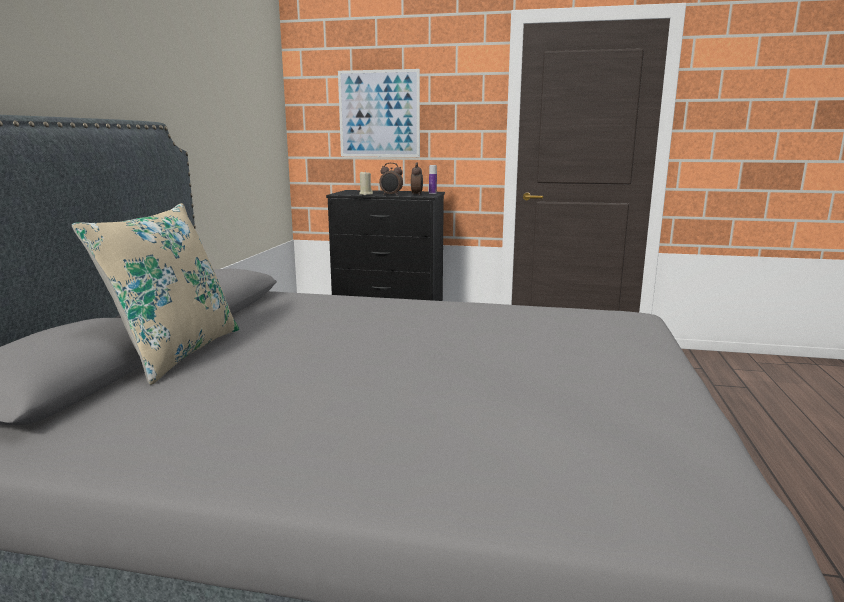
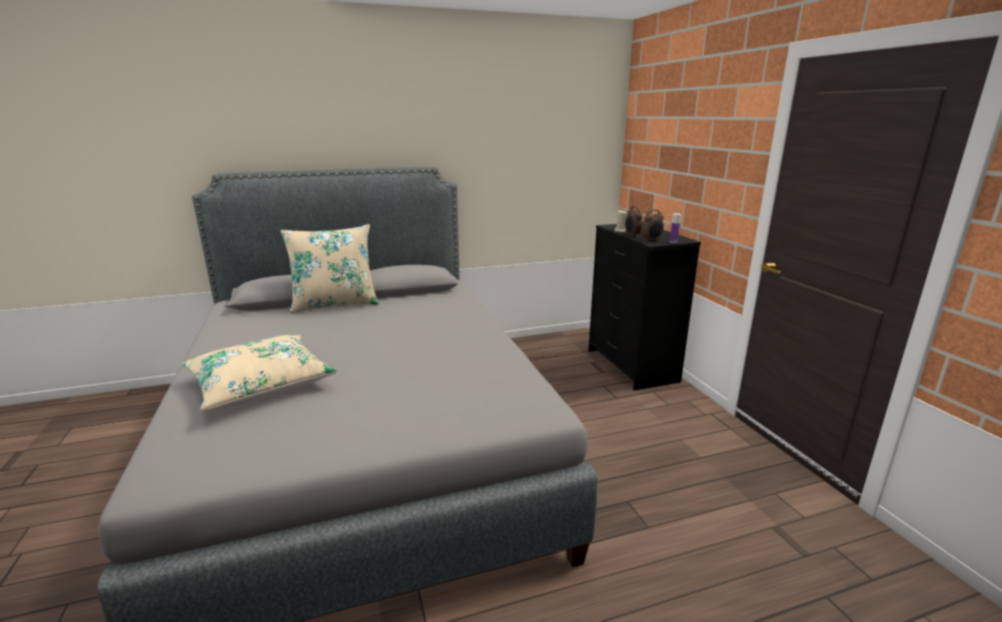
camera: 60 degrees right, 5 degrees up
picture [338,69,420,157] -> none
none -> beige pillow [181,335,337,411]

